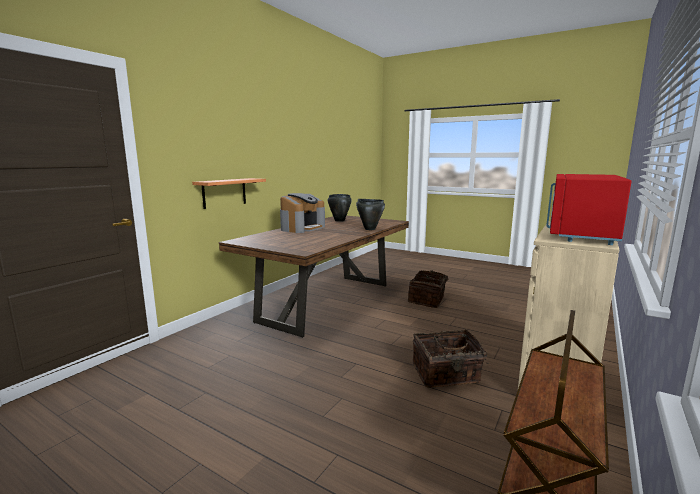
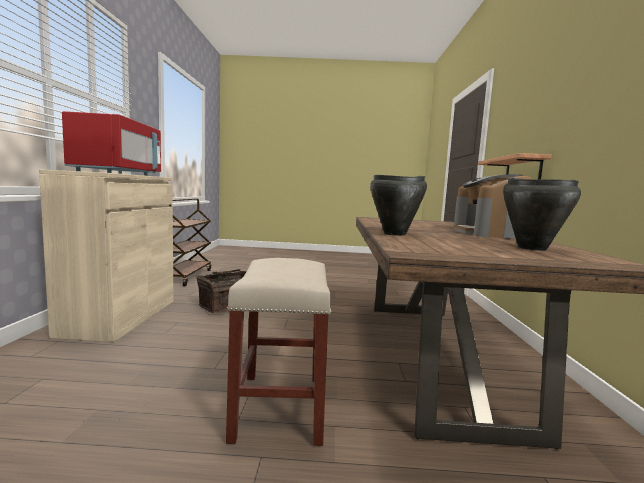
camera: 150 degrees right, 5 degrees down
basket [408,270,454,308] -> beige stool [226,258,331,446]

